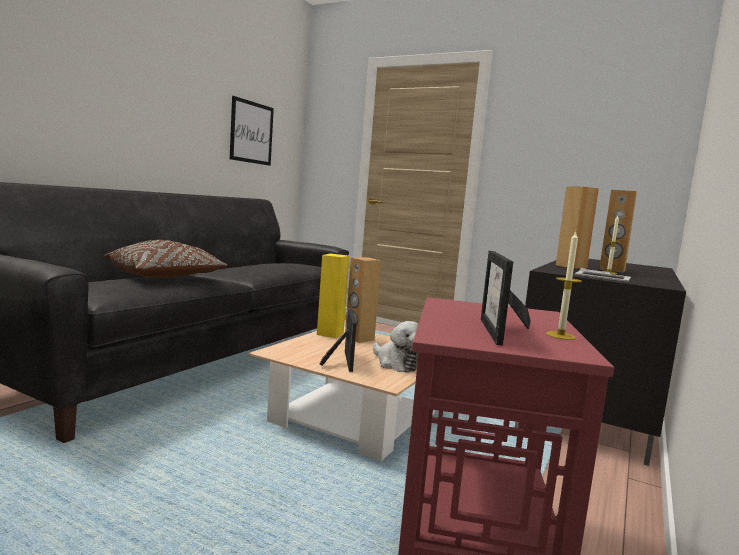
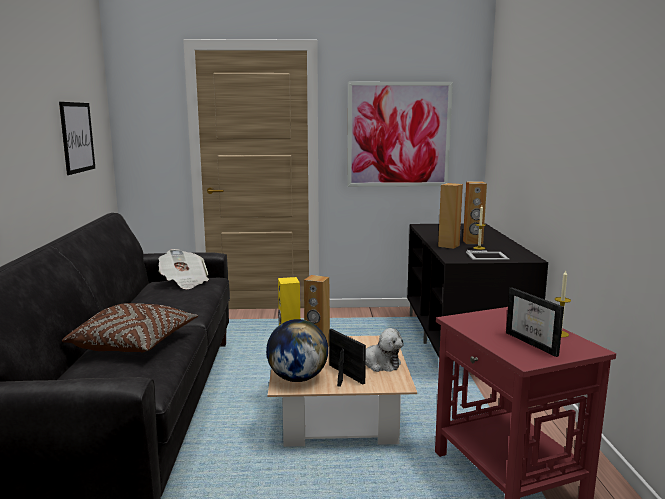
camera: 30 degrees left, 5 degrees up
none -> newspaper [159,249,209,289]
none -> globe [266,319,328,382]
none -> picture [347,82,453,187]

